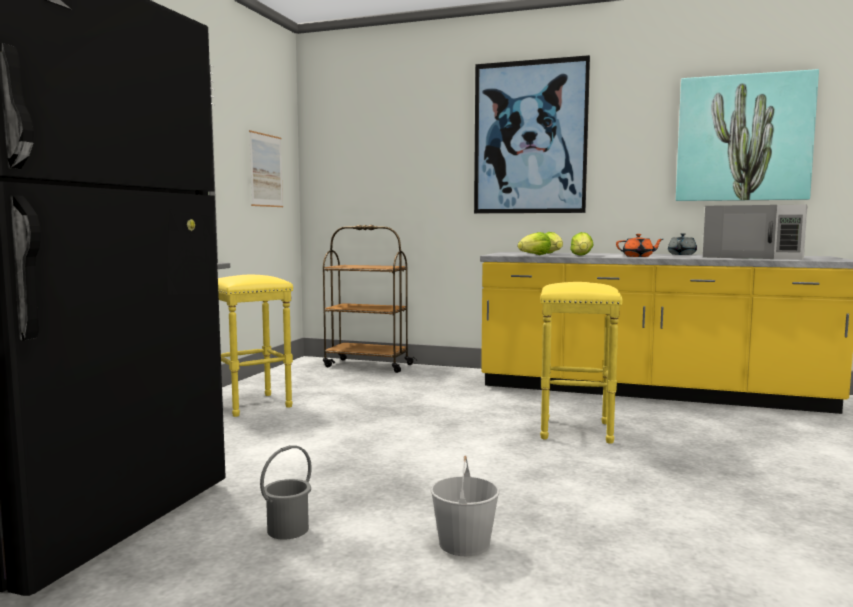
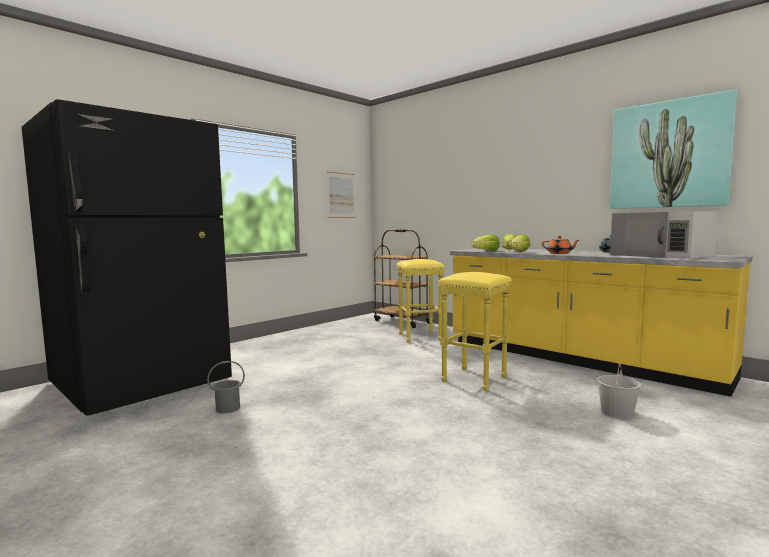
camera: 25 degrees right, 0 degrees up
yellow stool [218,275,293,417] -> yellow stool moved to [397,259,445,343]
white bucket [431,455,499,556] -> white bucket moved to [597,362,641,419]
picture [474,55,590,213] -> none

